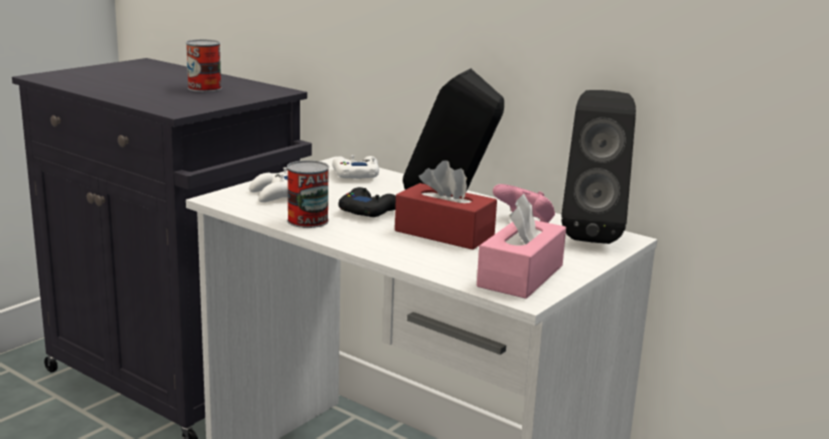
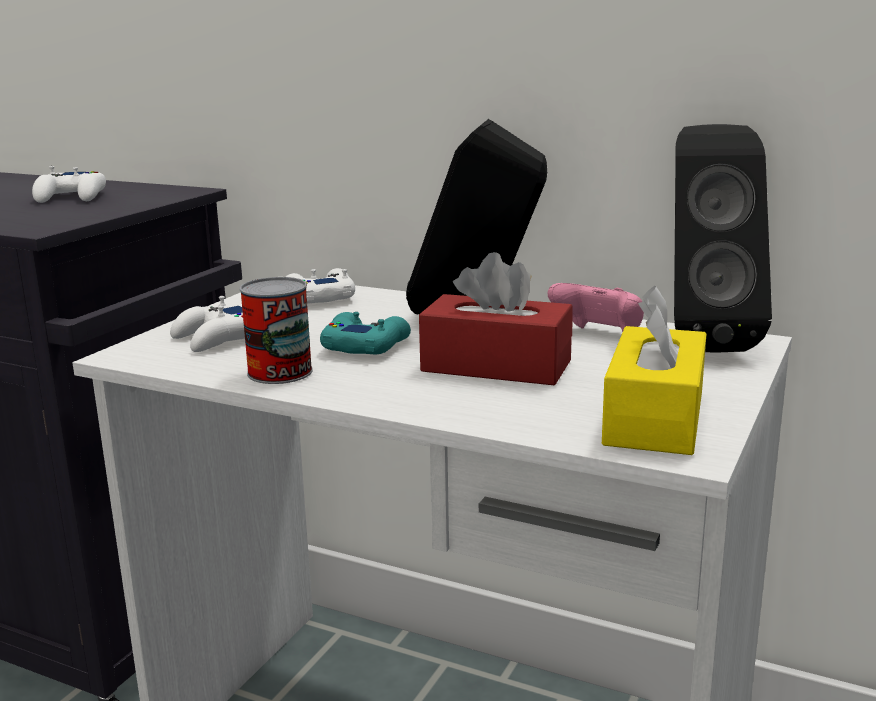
camera: 10 degrees left, 0 degrees up
can [186,39,222,92] -> white game controller [32,166,106,203]
black game controller [339,187,396,217] -> turquoise game controller [320,312,411,354]
pink tissue box [477,194,566,299] -> yellow tissue box [602,286,706,455]

